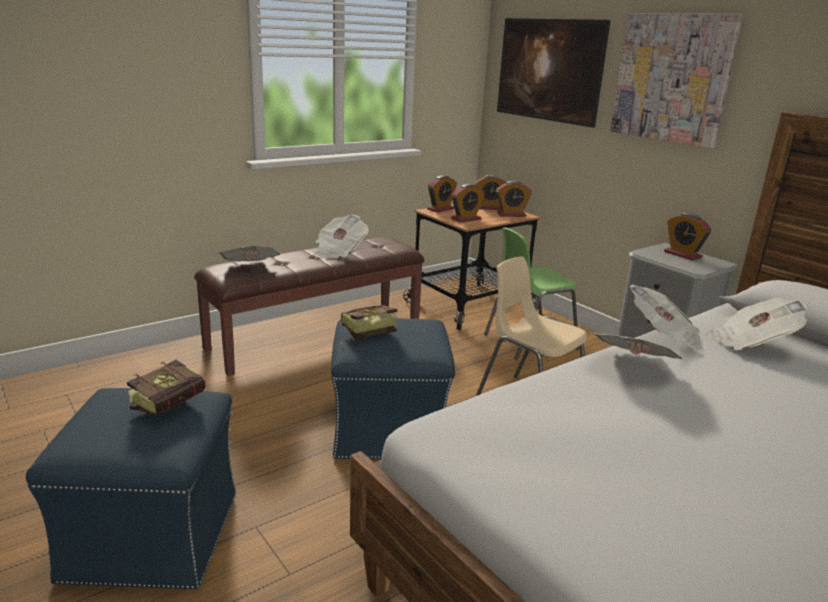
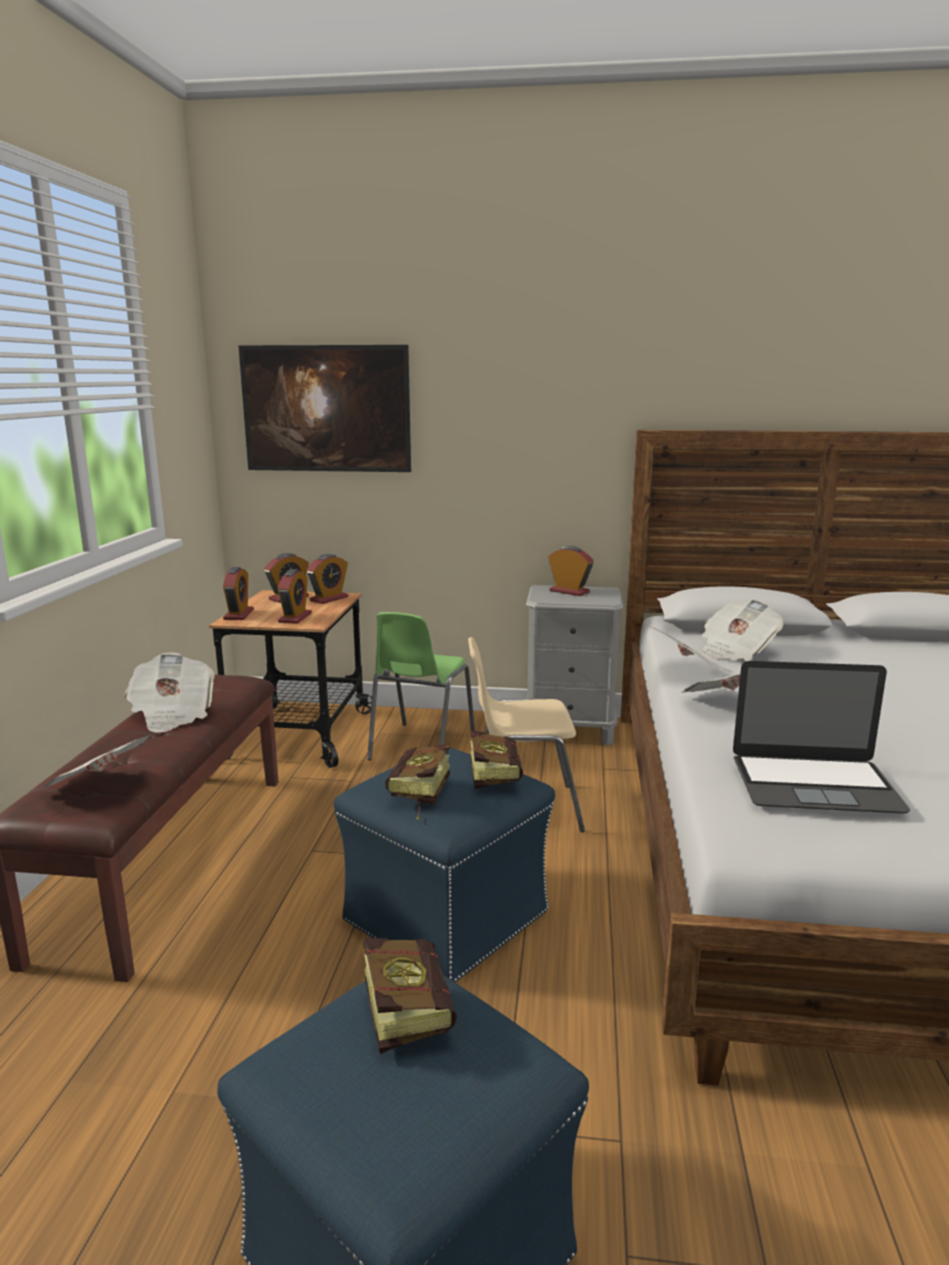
camera: 45 degrees left, 5 degrees down
picture [610,13,743,148] -> none
alarm clock [664,213,712,261] -> alarm clock turned 150 degrees counterclockwise [548,546,594,596]
none -> book [469,730,523,789]
none -> laptop [733,661,910,813]

